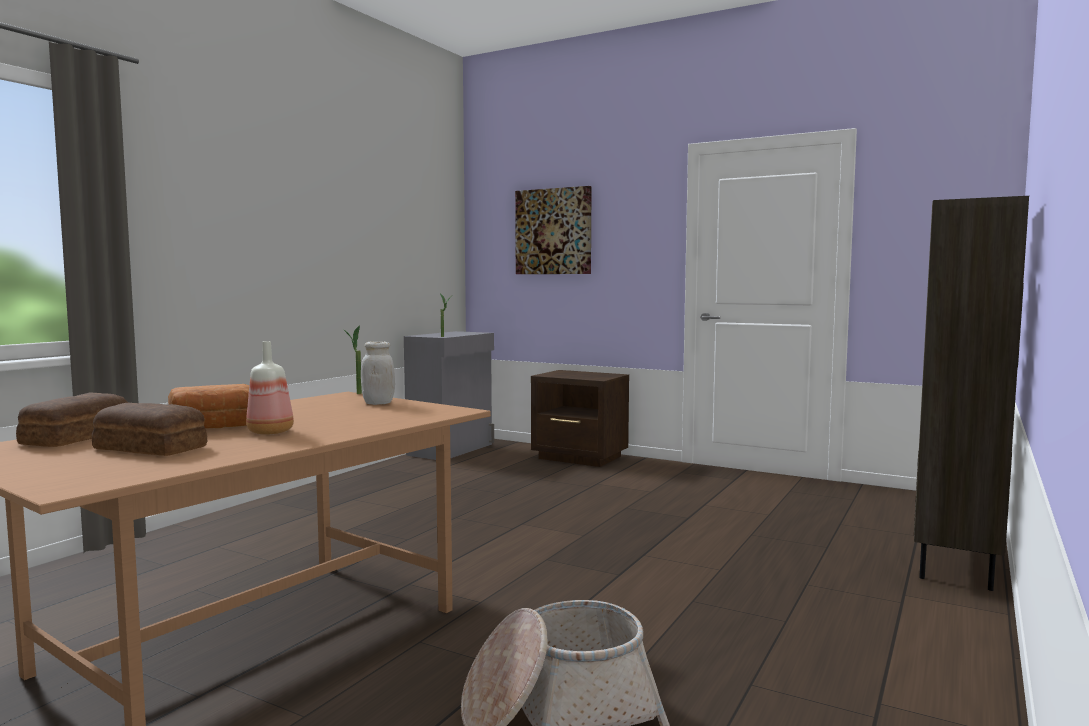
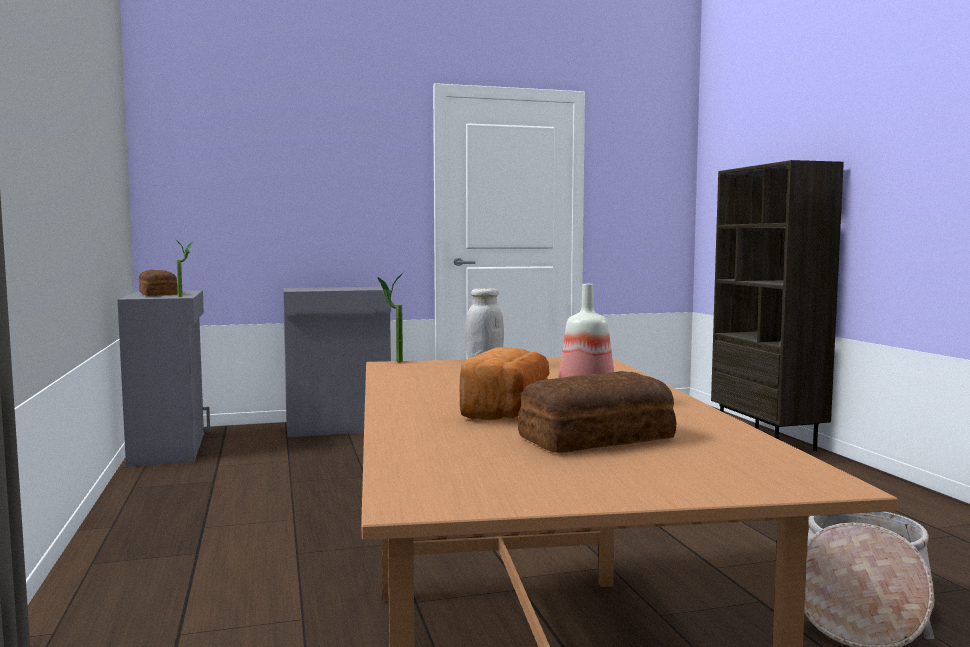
camera: 45 degrees left, 0 degrees up
bread [16,392,128,447] -> bread moved to [139,269,178,296]
picture [515,186,592,274] -> none
brown nightstand [531,370,629,467] -> grey cabinet [283,286,391,437]

